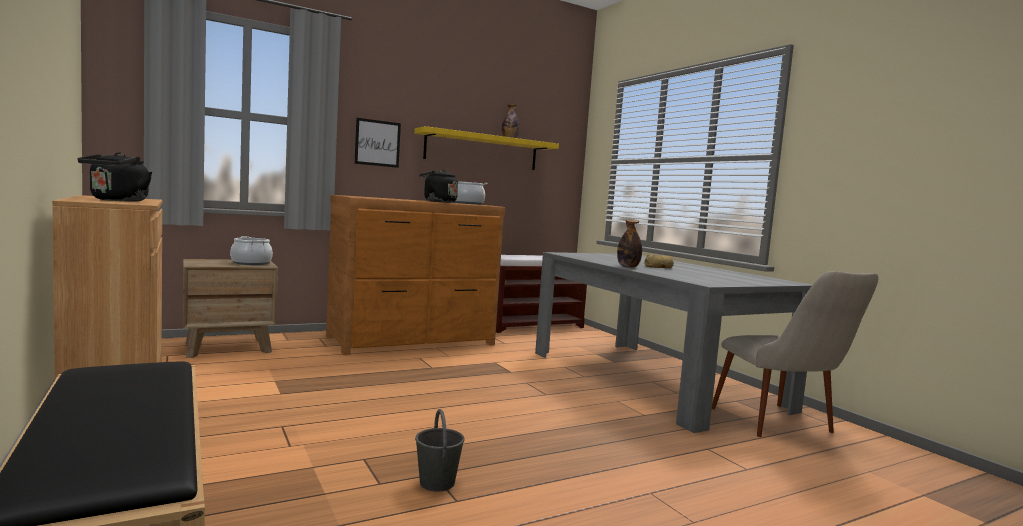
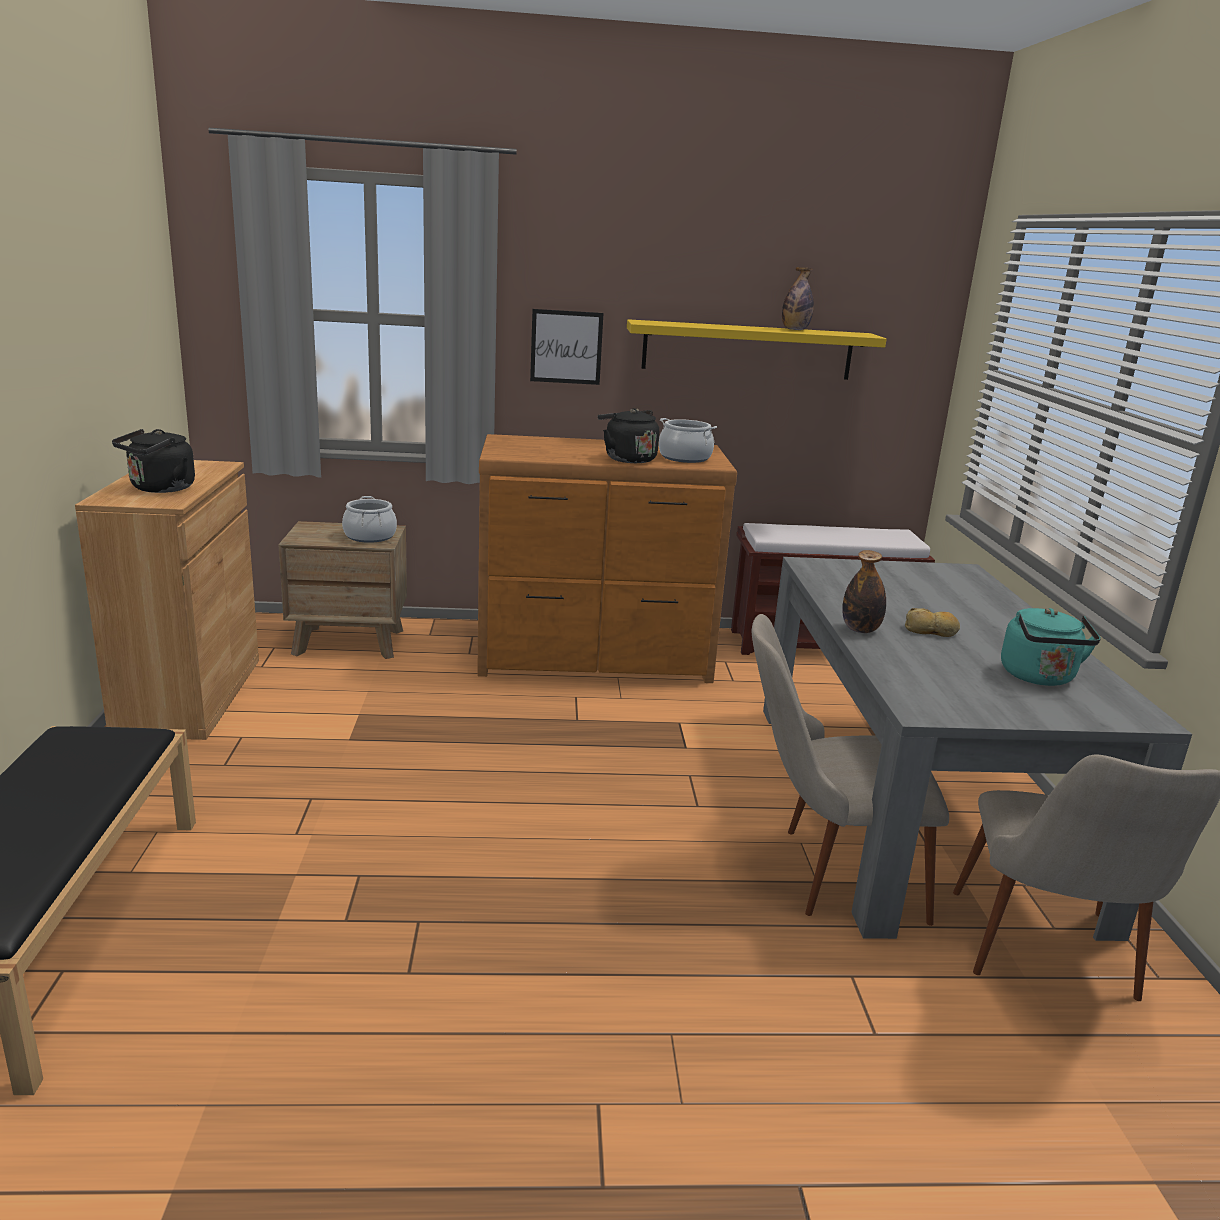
camera: 25 degrees right, 15 degrees up
grey bucket [415,409,465,491] -> none
none -> beige chair [752,614,949,926]
none -> turquoise kettle [1001,608,1101,686]

